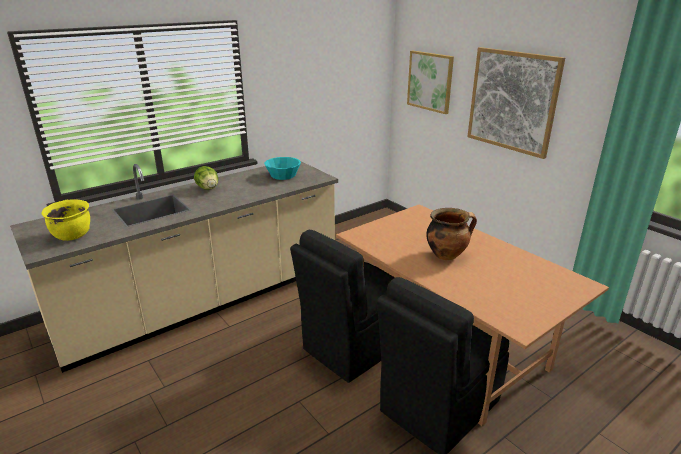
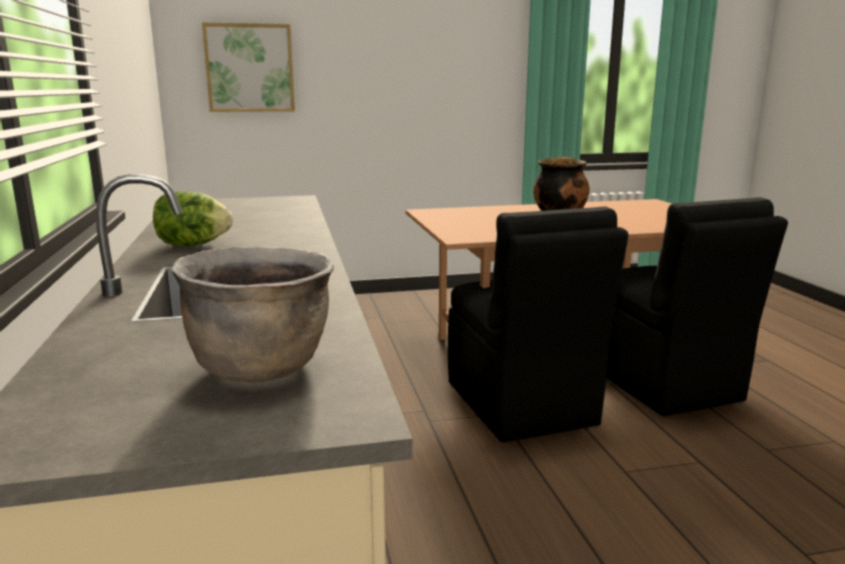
camera: 65 degrees left, 10 degrees down
yellow cooking pot [41,199,90,241] -> brown cooking pot [171,247,334,382]
turquoise bowl [264,157,301,180] -> none
picture [467,47,565,159] -> none

